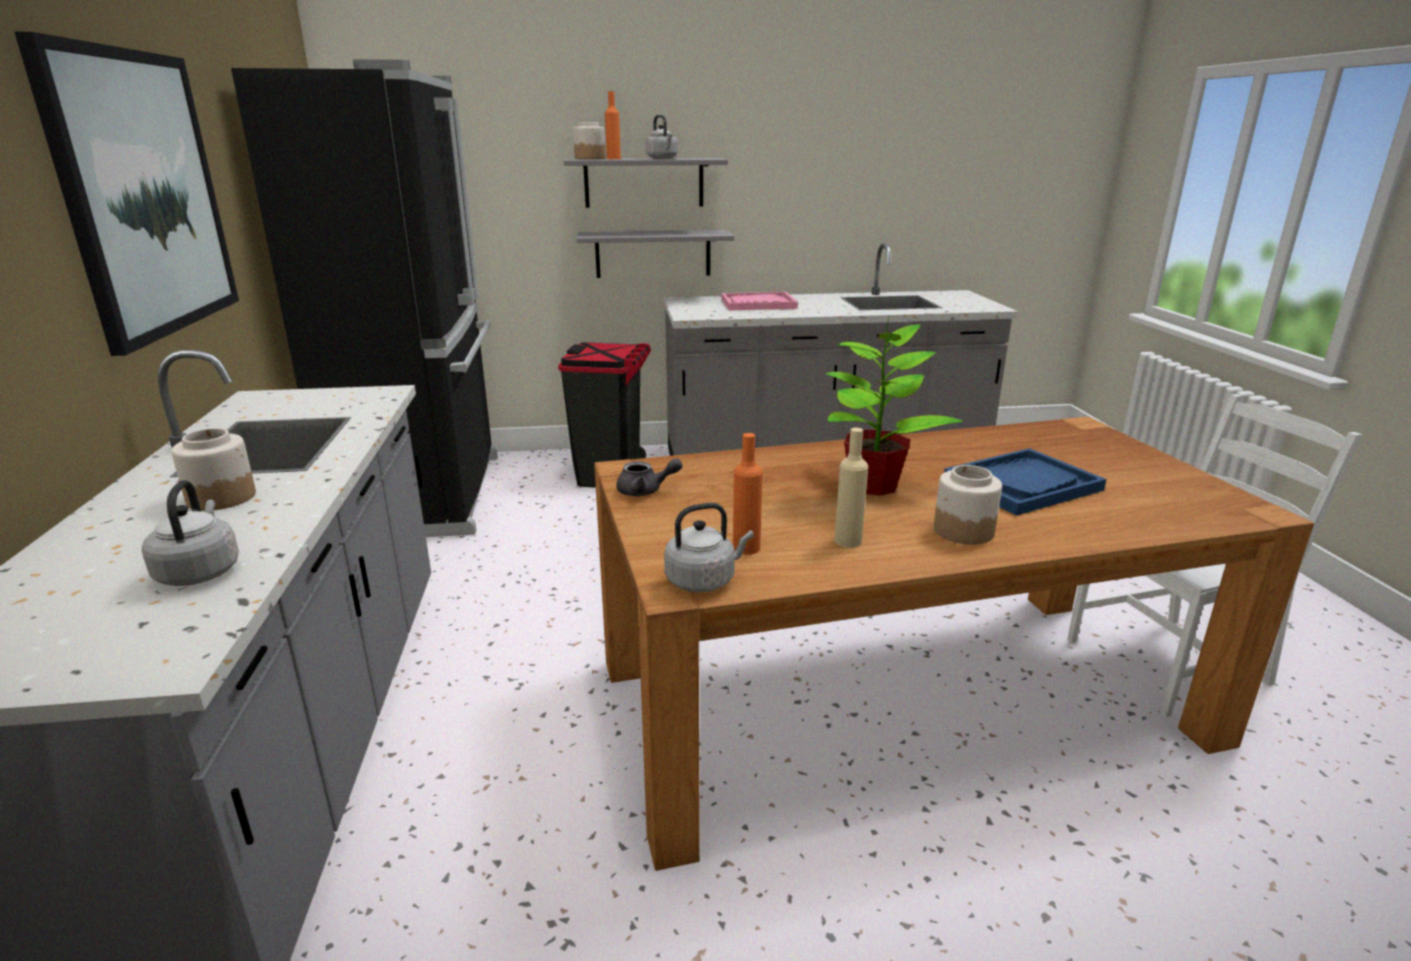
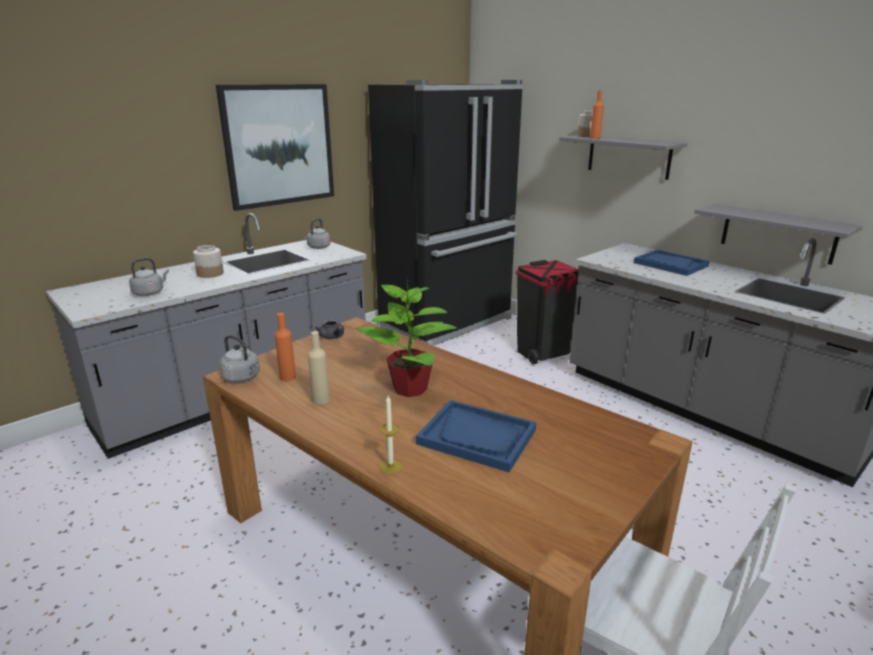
camera: 55 degrees right, 0 degrees up
grey shelf [576,230,735,278] -> grey shelf moved to [694,204,863,265]
grey kettle [646,115,678,159] -> grey kettle moved to [304,218,331,249]
pink tray [721,292,798,311] -> blue tray [634,250,709,276]
jar [934,465,1002,545] -> none
none -> candle [380,396,402,474]

